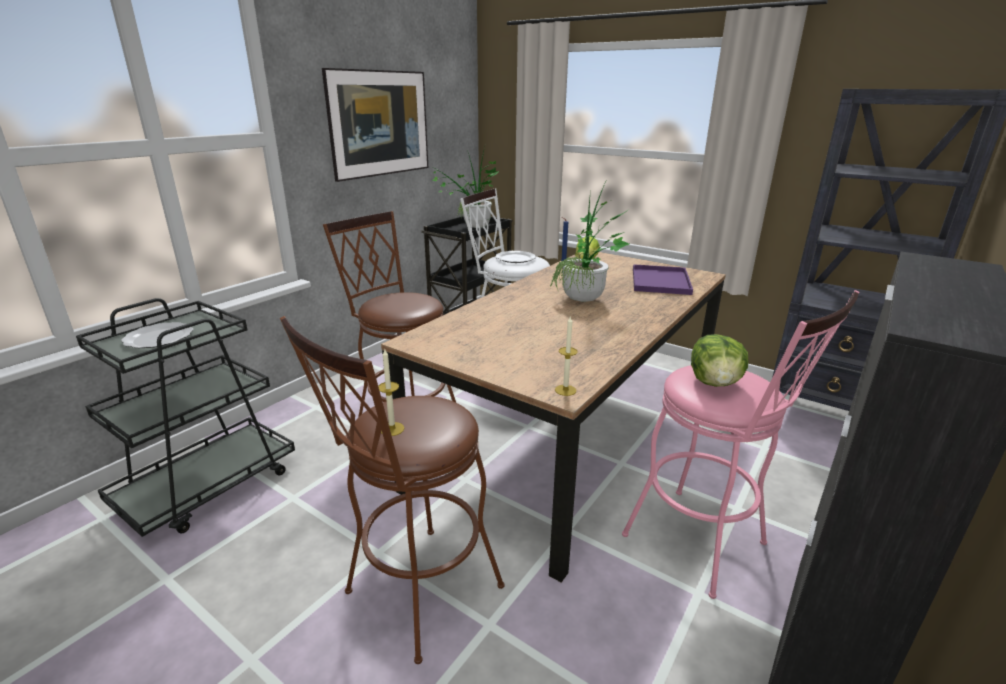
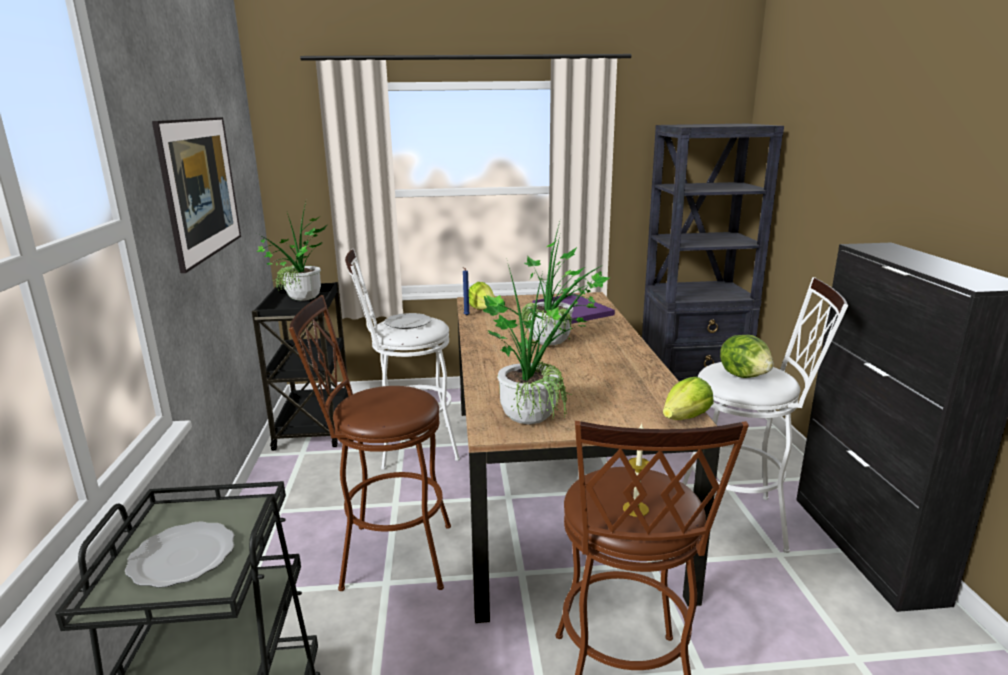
camera: 40 degrees left, 5 degrees down
candle [555,317,578,396] -> lettuce [663,376,714,420]
pink stool [622,290,859,599] -> white stool [683,277,848,553]
none -> potted plant [482,265,597,425]

